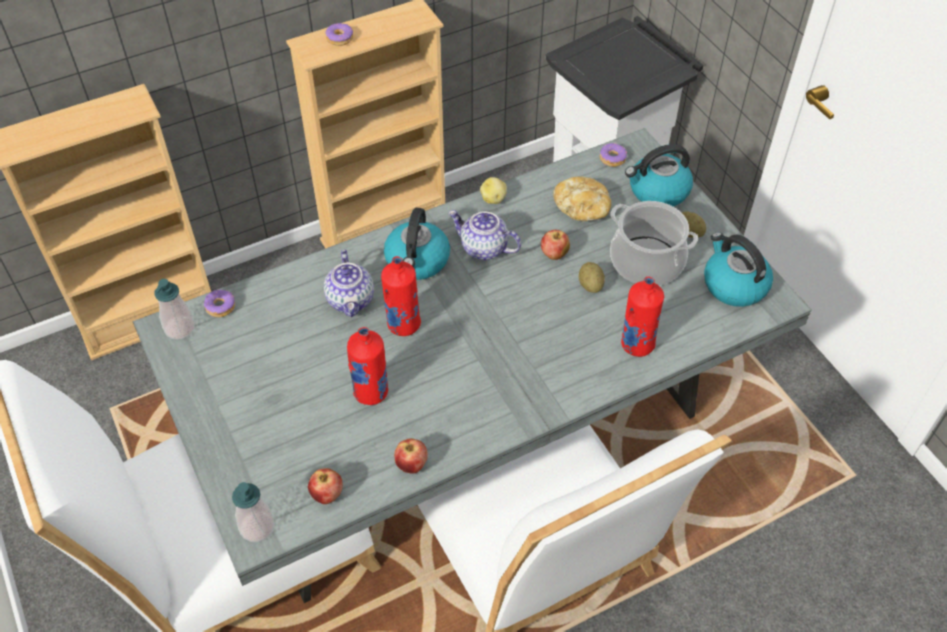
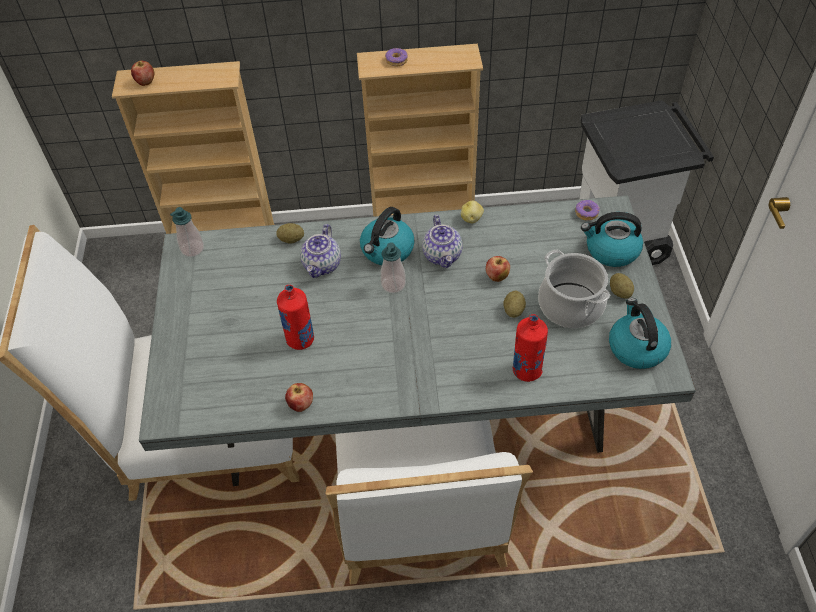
camera: 25 degrees right, 0 degrees up
donut [204,290,235,318] -> none
soap dispenser [232,482,275,542] -> soap dispenser moved to [380,242,406,293]
apple [308,468,343,504] -> apple moved to [131,61,154,86]
red bottle [381,256,421,336] -> none
teapot [448,210,521,260] -> teapot turned 150 degrees counterclockwise [422,215,463,268]
bread [553,176,611,222] -> none
none -> potato [276,223,304,244]

